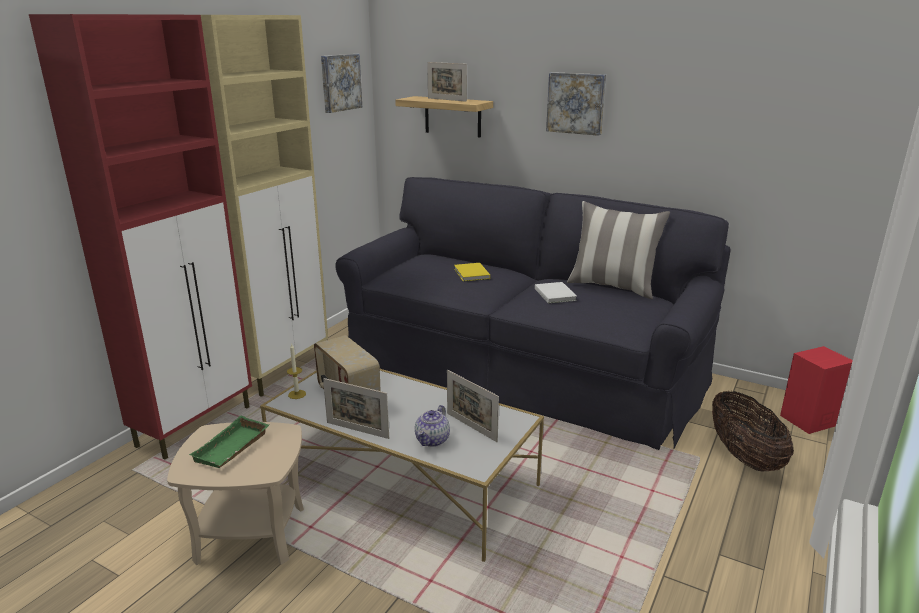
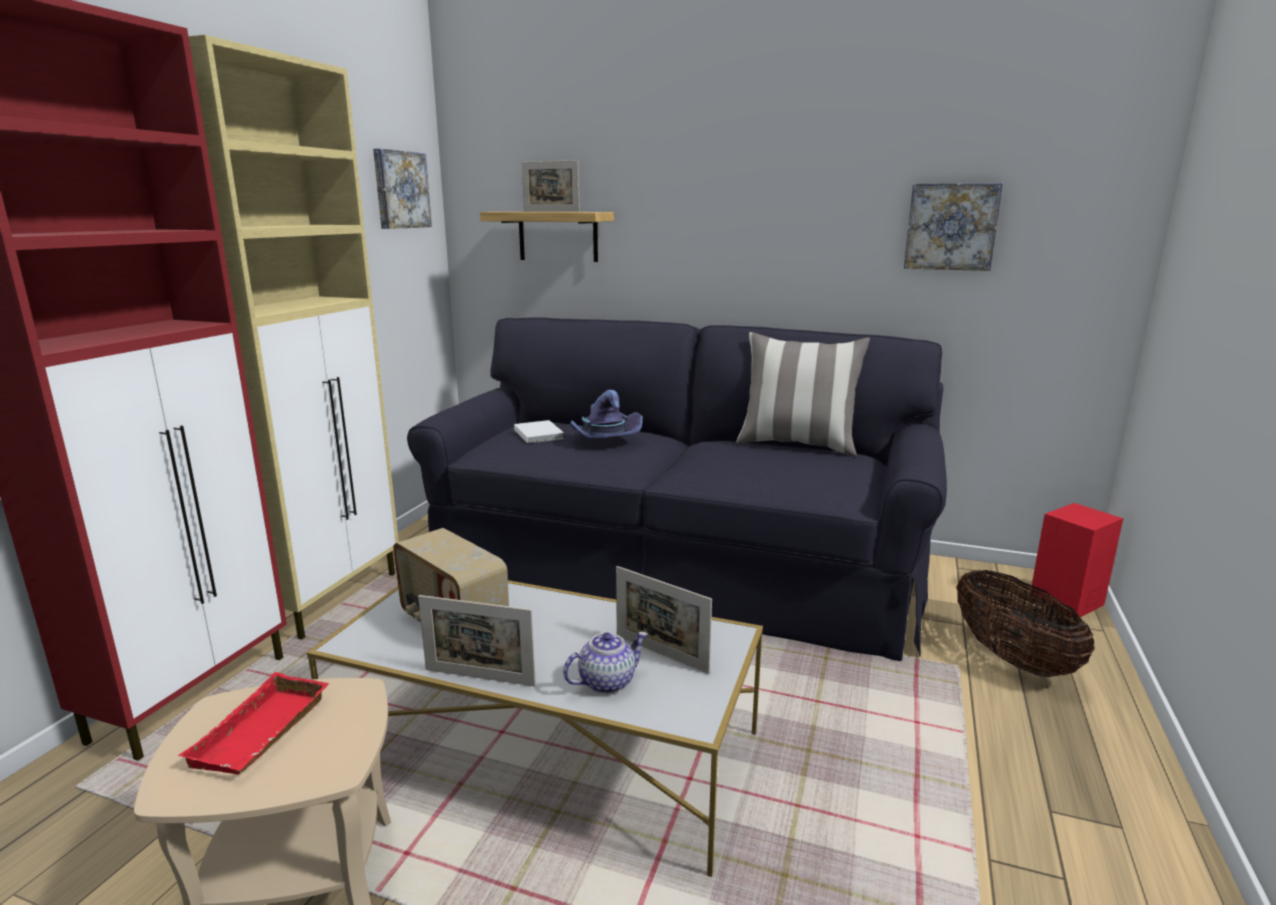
camera: 10 degrees left, 5 degrees down
green tray [189,416,269,468] -> red tray [178,672,329,774]
candle [287,343,306,399] -> none
teapot [415,405,450,447] -> teapot turned 135 degrees counterclockwise [563,632,648,694]
yellow book [454,263,490,282] -> purple hat [570,390,643,439]
white book [535,282,577,303] -> white book moved to [514,420,564,443]
picture [546,72,606,136] -> picture moved to [904,183,1003,271]

